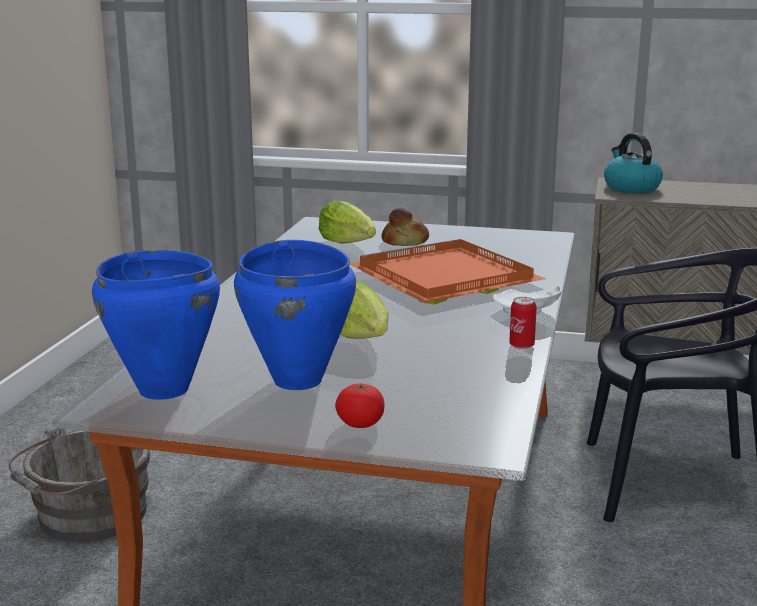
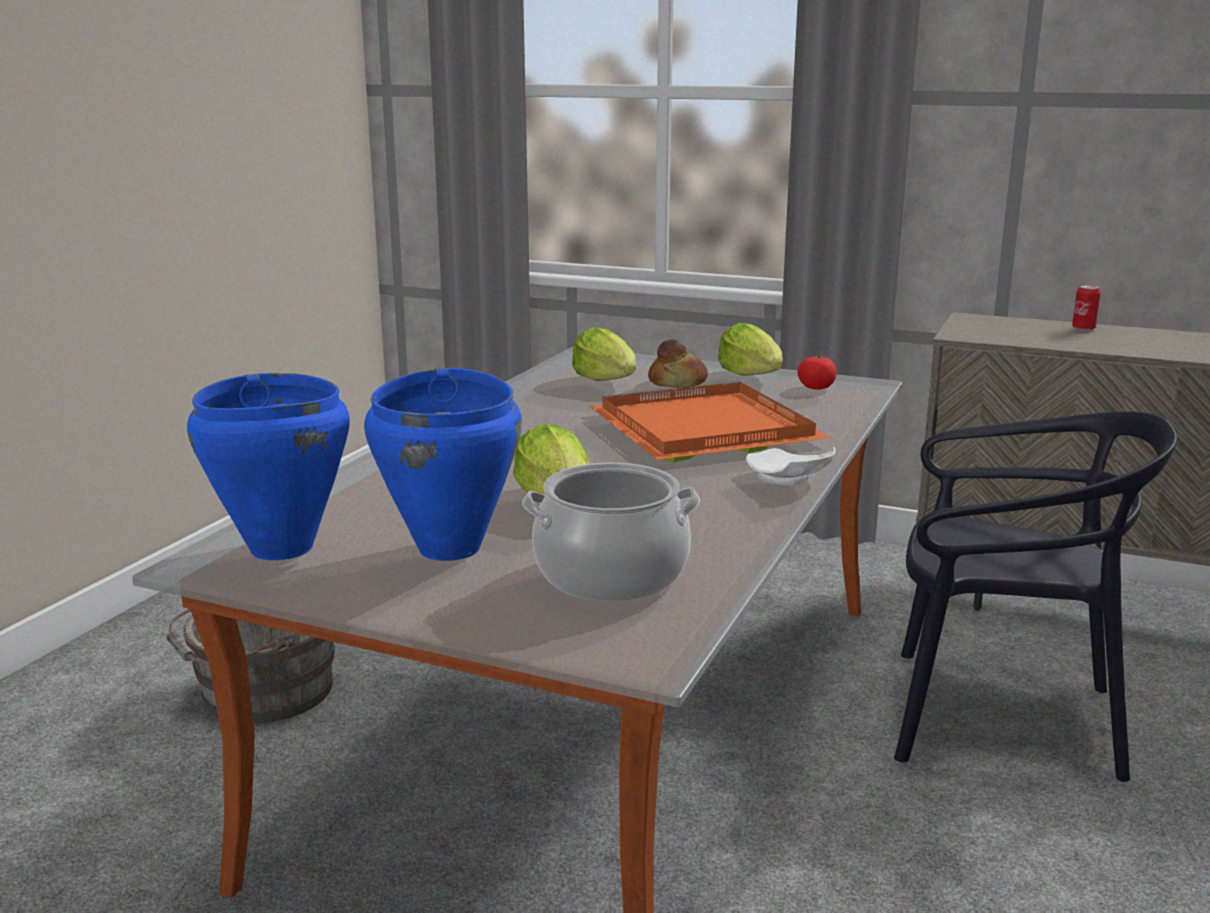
camera: 10 degrees right, 0 degrees up
tomato [335,384,384,428] -> tomato moved to [797,356,837,390]
can [509,297,537,349] -> can moved to [1072,285,1101,331]
kettle [604,133,663,193] -> none
none -> cooking pot [522,463,700,601]
none -> lettuce [718,323,783,376]

